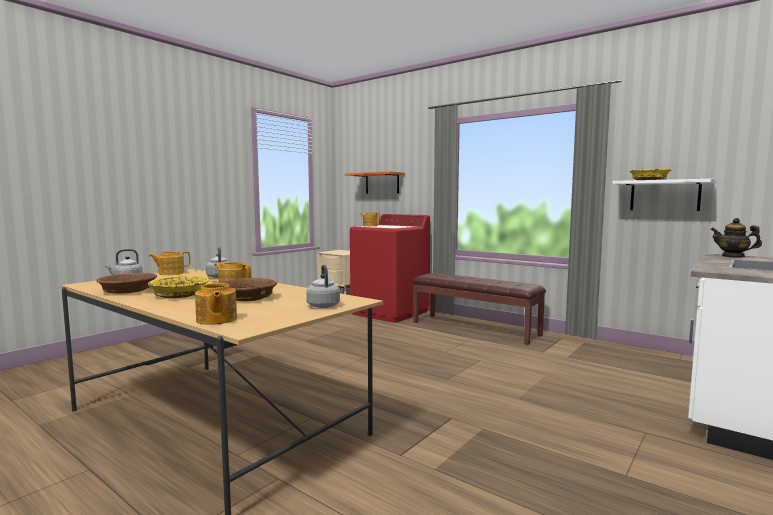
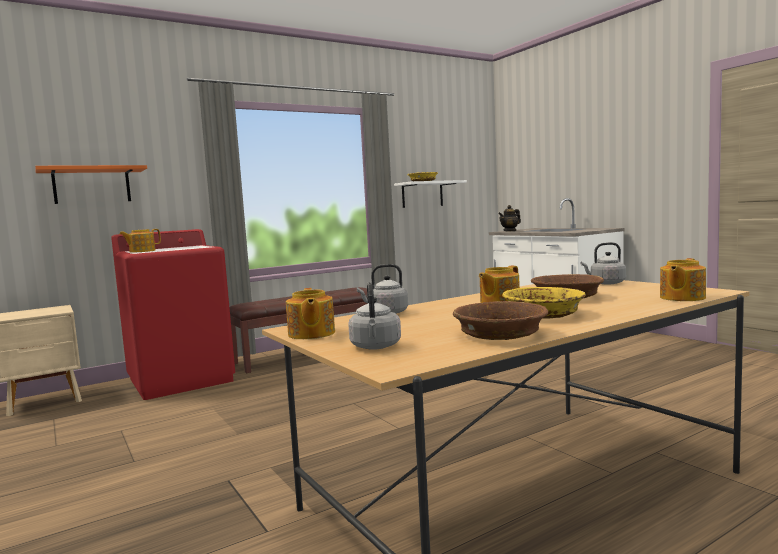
camera: 70 degrees left, 0 degrees up
teapot [195,281,237,325] -> teapot turned 135 degrees clockwise [660,258,706,301]

